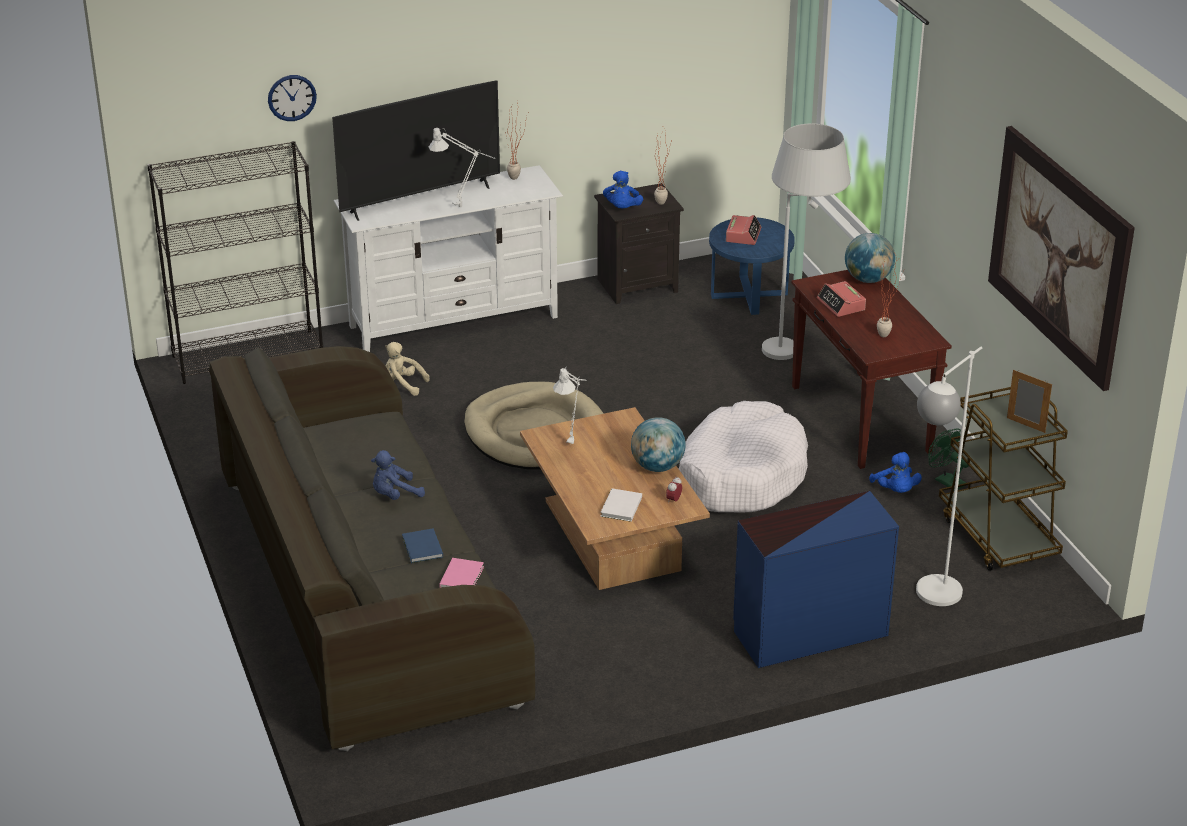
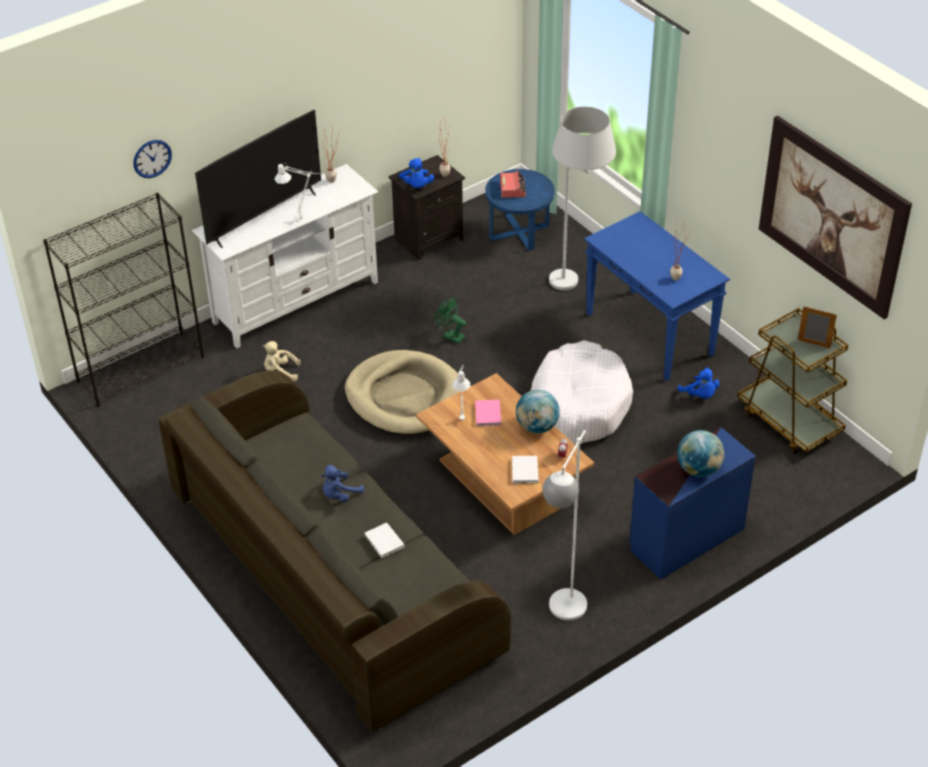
camera: 15 degrees left, 10 degrees up
blue book [402,528,443,563] -> white book [364,522,405,558]
pink book [440,558,484,588] -> pink book moved to [475,400,501,426]
brown console table [791,270,952,469] -> blue console table [584,211,730,381]
alarm clock [817,281,866,317] -> none
globe [845,233,895,283] -> globe moved to [677,430,725,477]
white floor lamp [916,346,982,606] -> white floor lamp moved to [542,430,587,620]
green fan [928,428,969,490] -> green fan moved to [434,298,466,344]

